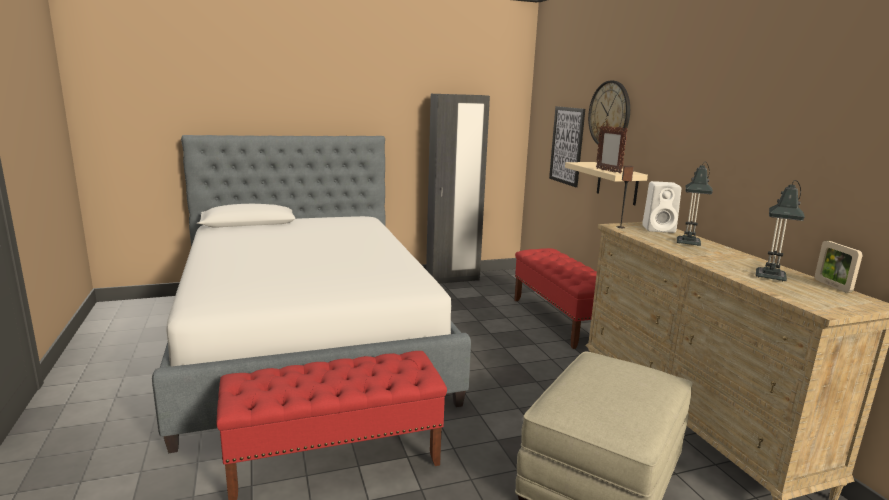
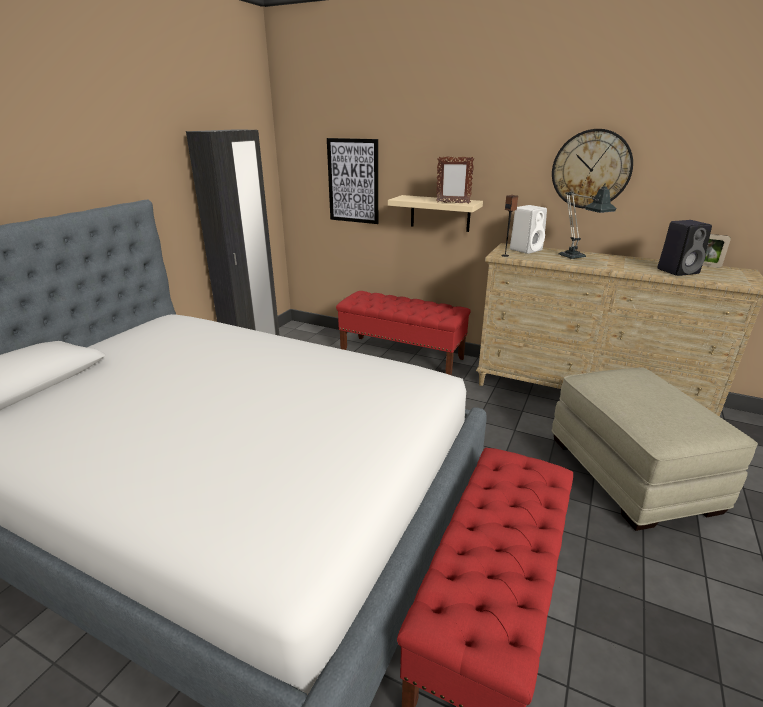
camera: 45 degrees left, 10 degrees up
wall clock [588,81,630,144] -> wall clock moved to [552,129,633,209]
table lamp [756,180,805,281] -> black speaker [657,220,712,276]

